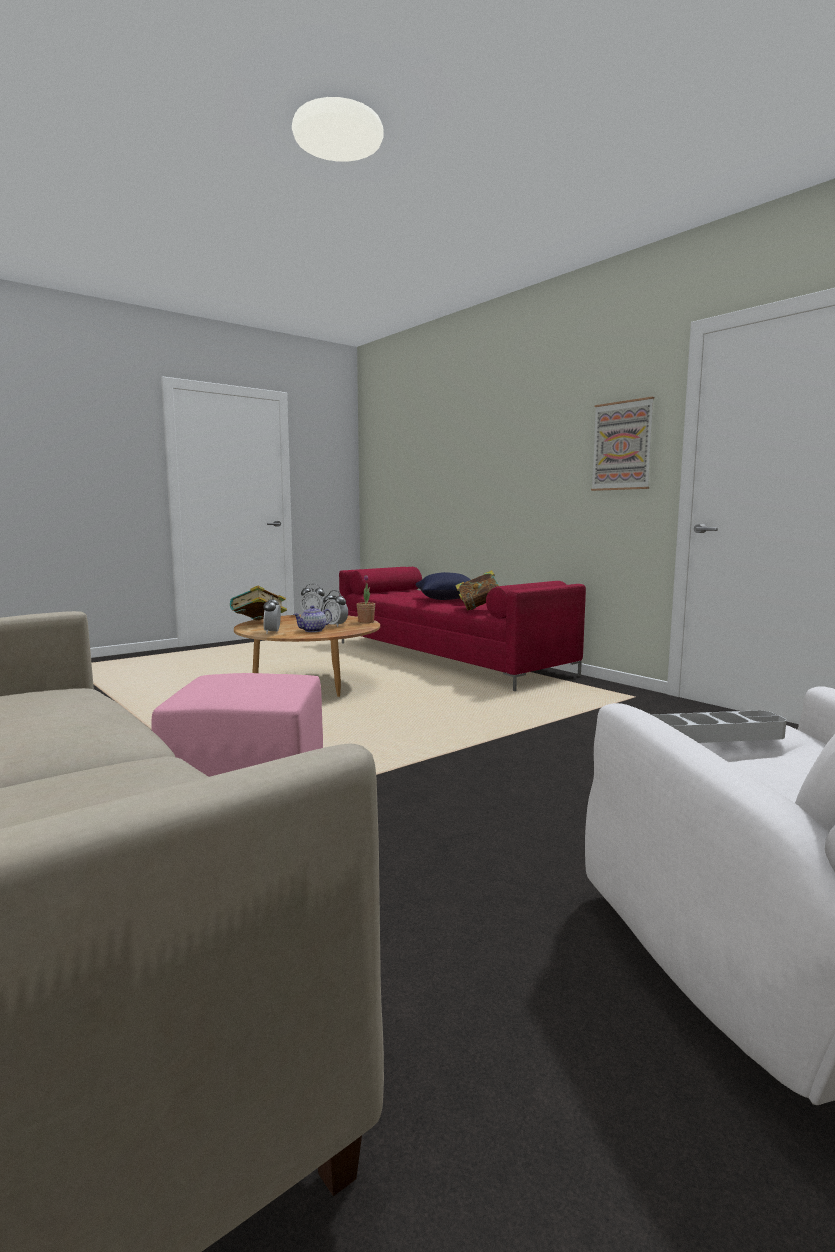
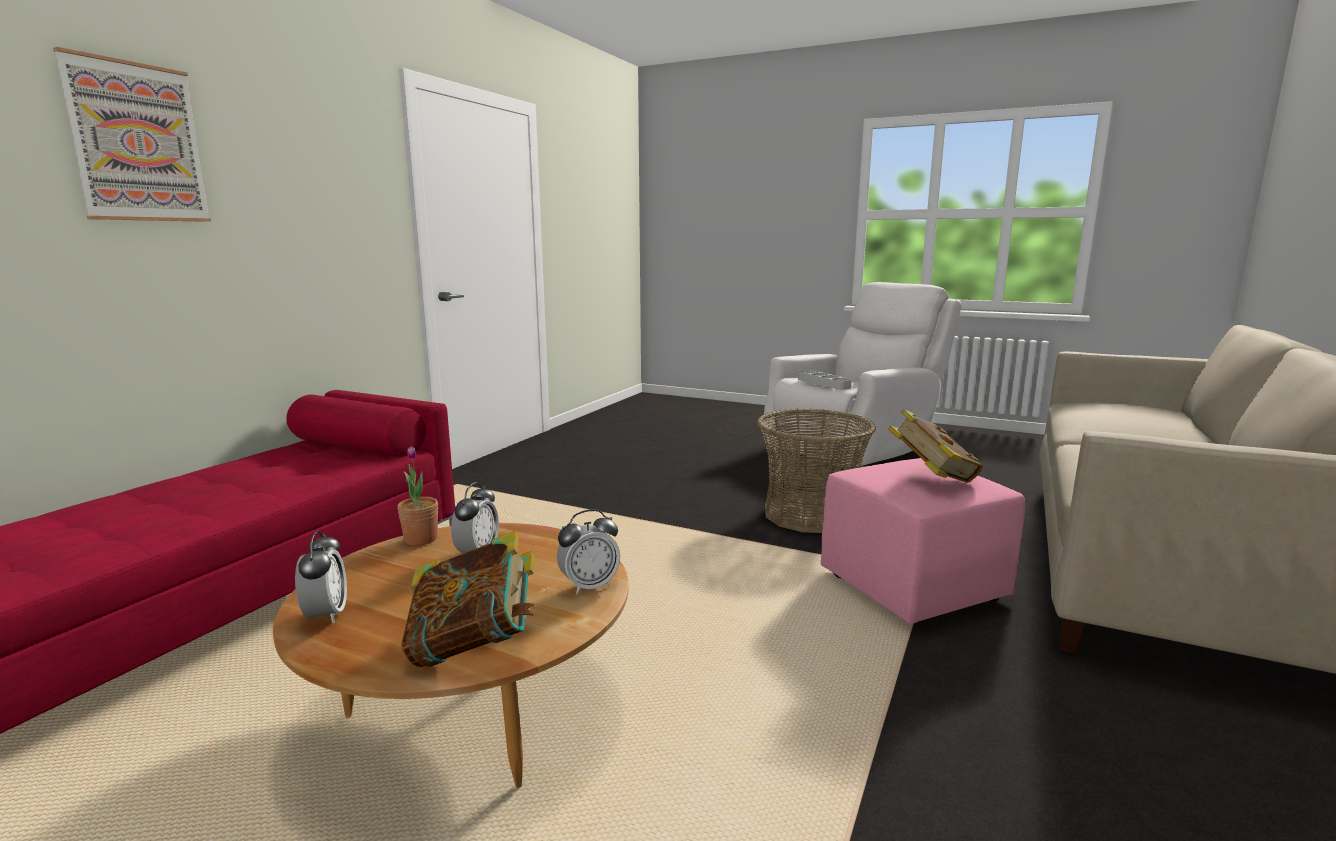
camera: 115 degrees left, 5 degrees up
teapot [293,606,332,632] -> none
blue pillow [416,572,471,600] -> none
book [455,570,499,610] -> book moved to [888,409,983,483]
picture [591,397,654,491] -> picture moved to [53,47,211,222]
none -> basket [757,409,876,533]

